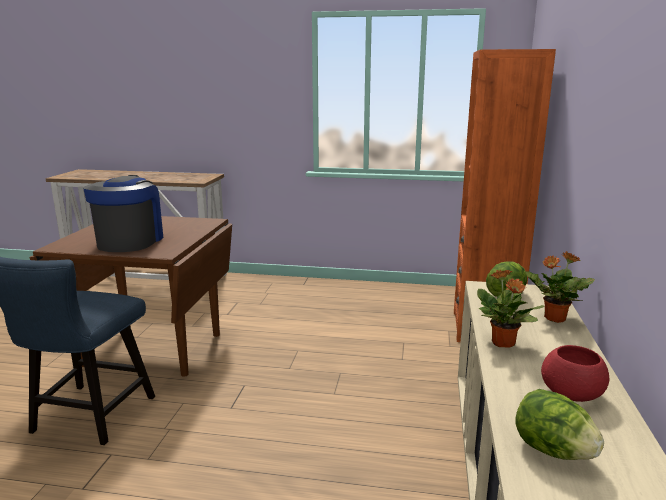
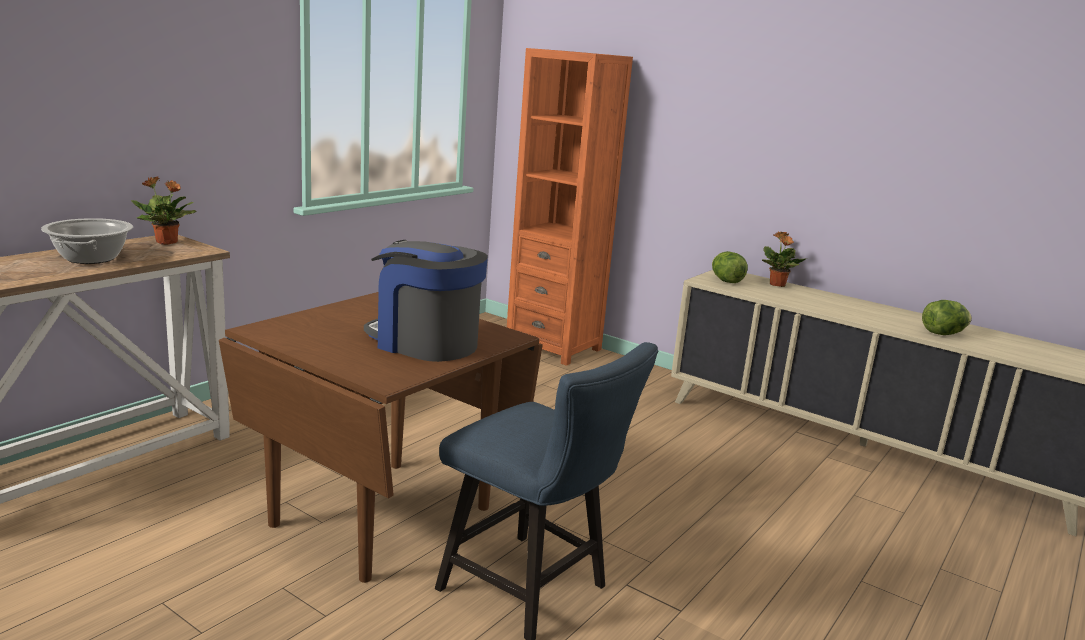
camera: 65 degrees left, 0 degrees up
potted plant [477,270,545,348] -> potted plant moved to [131,176,196,245]
red bowl [541,345,609,402] -> none
none -> cooking pot [41,218,133,264]

